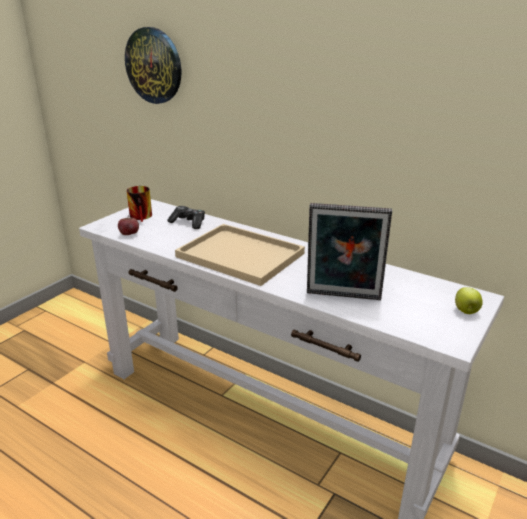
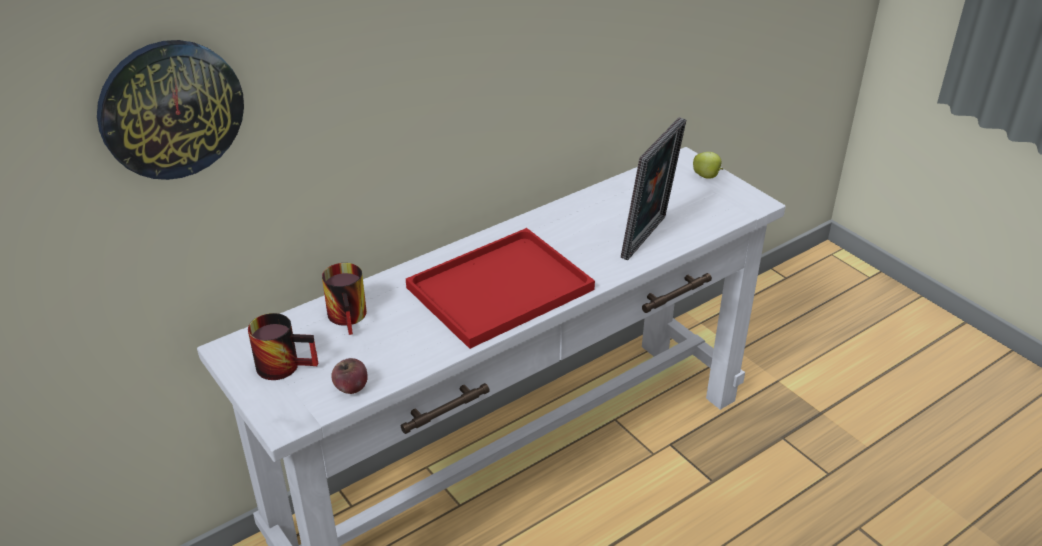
camera: 70 degrees left, 10 degrees up
game controller [168,206,205,229] -> mug [322,263,367,335]
beige tray [175,224,305,286] -> red tray [406,228,595,349]

